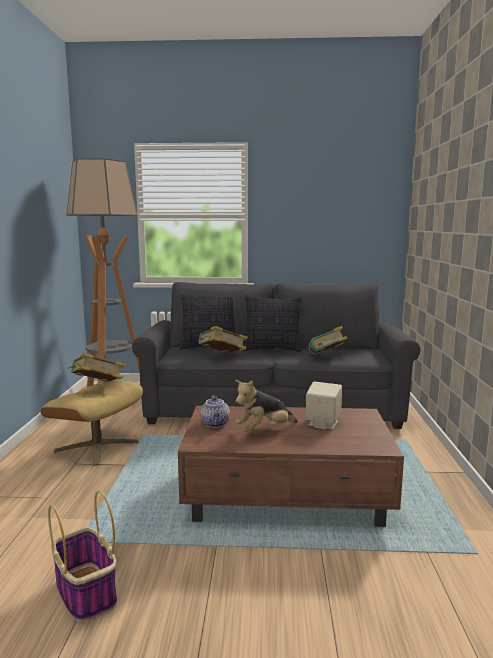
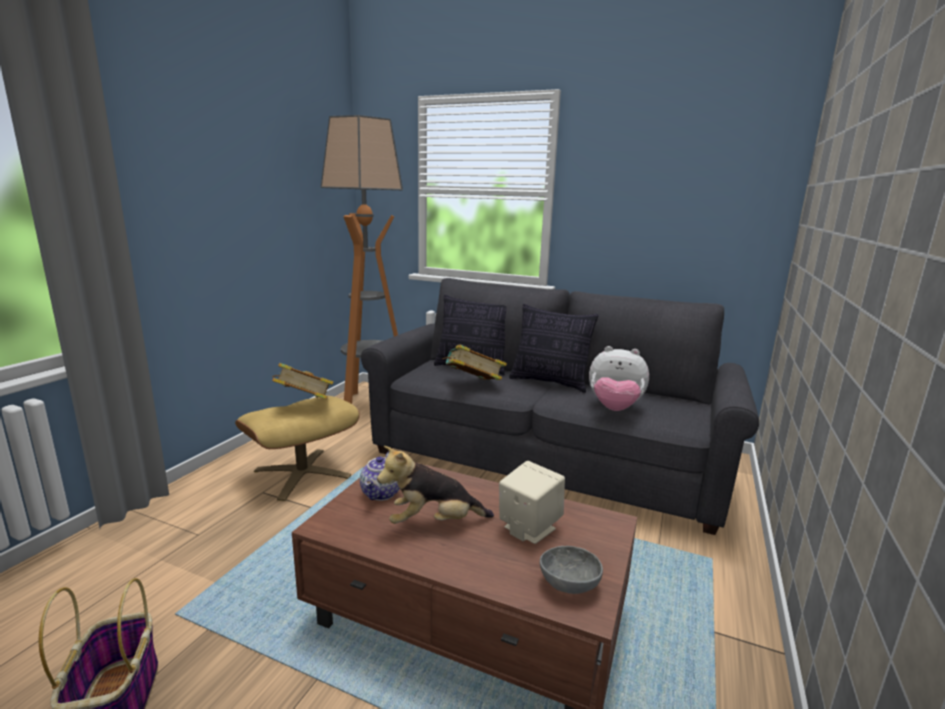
camera: 20 degrees right, 5 degrees up
book [309,326,347,355] -> plush toy [589,346,649,411]
none -> grey bowl [540,546,603,594]

